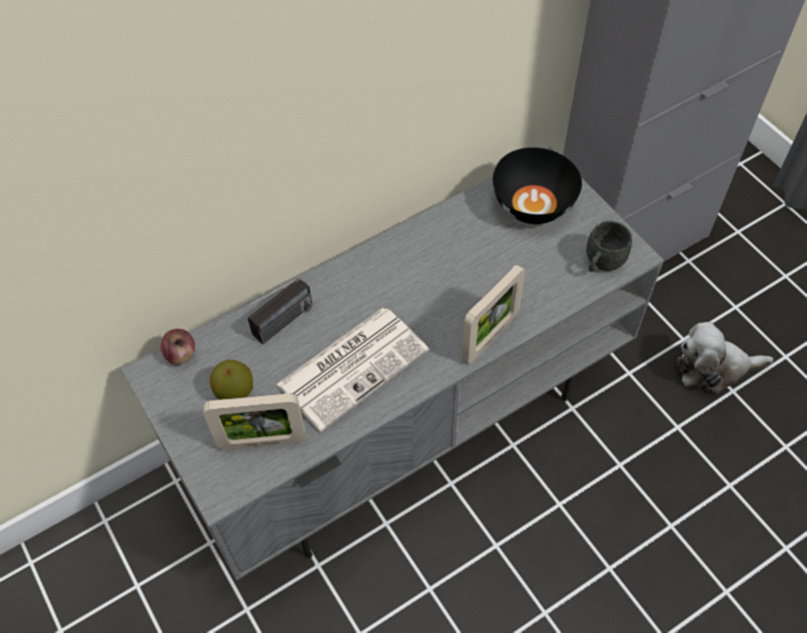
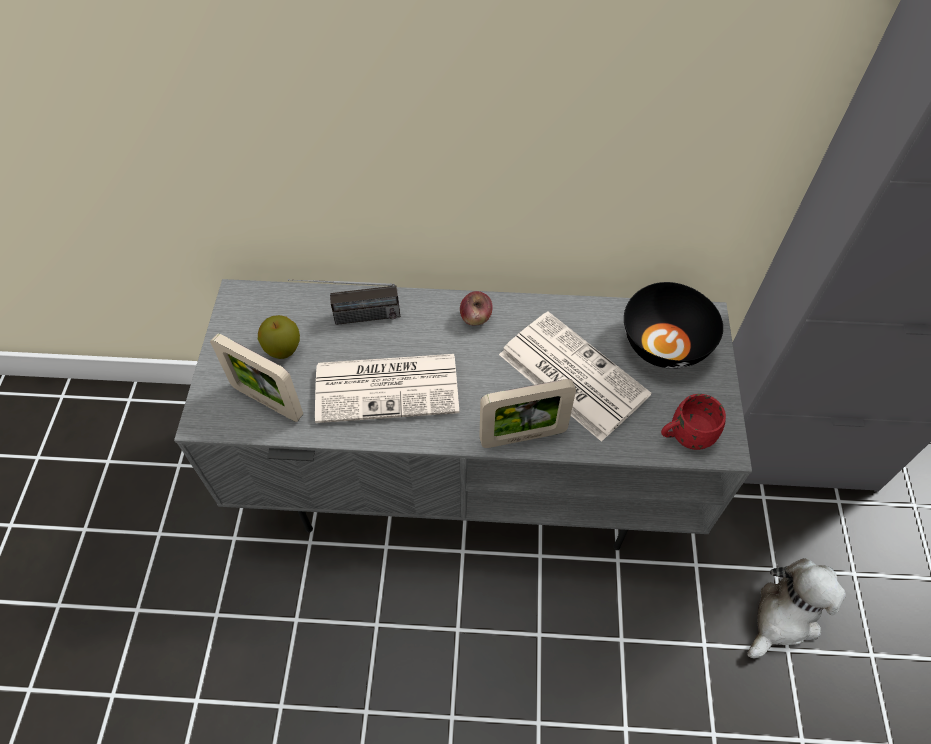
camera: 35 degrees right, 0 degrees up
apple [161,329,195,365] -> apple moved to [460,291,493,325]
grey mug [586,221,632,272] -> red mug [661,394,726,450]
plush toy [677,322,773,394] -> plush toy turned 105 degrees clockwise [747,558,846,659]
none -> newspaper [499,312,651,442]

